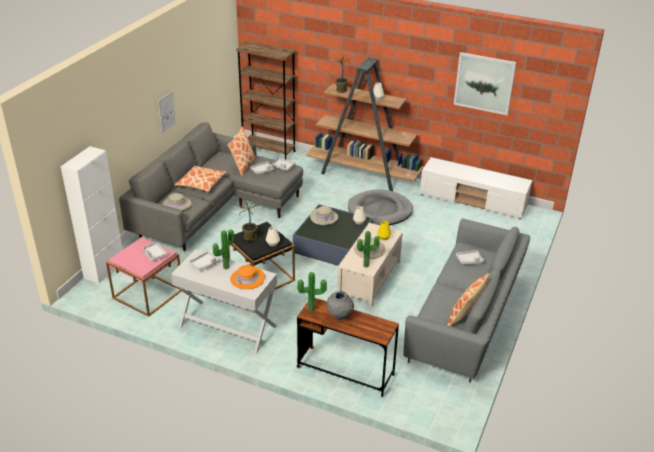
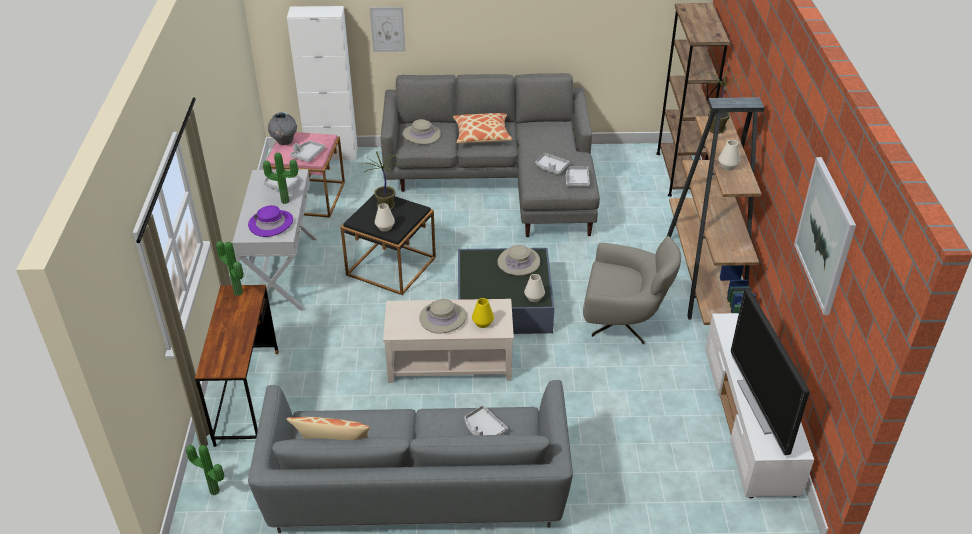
camera: 65 degrees right, 5 degrees up
picture [158,92,176,133] -> picture moved to [370,7,406,52]
pillow [228,127,256,176] -> none
orange hat [230,265,265,289] -> purple hat [248,205,293,237]
grey vase [327,290,354,320] -> grey vase moved to [268,112,297,145]
grey dog bed [348,189,413,225] -> grey armchair [583,236,681,345]
potted plant [357,231,380,267] -> potted plant moved to [186,445,224,495]
none -> television [731,289,810,455]

